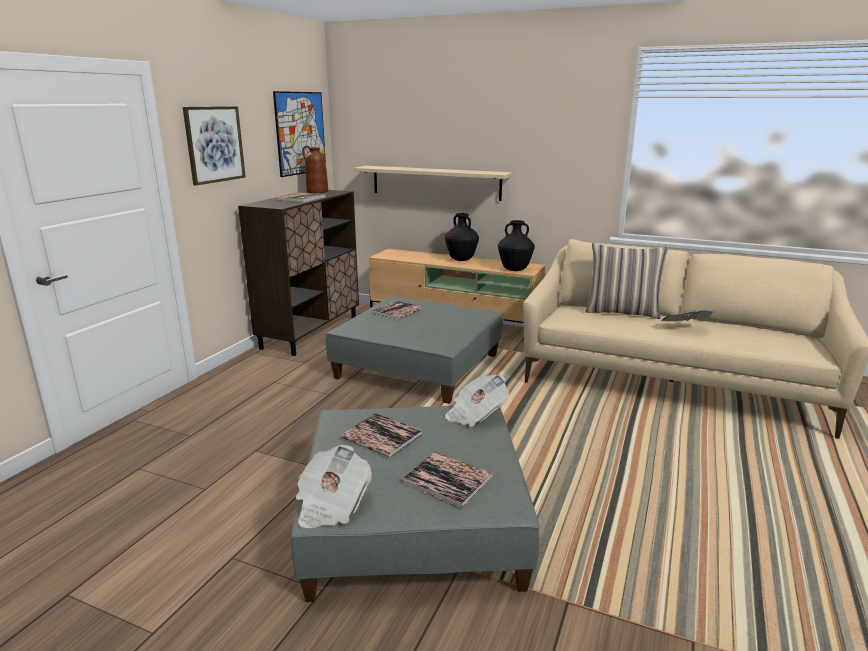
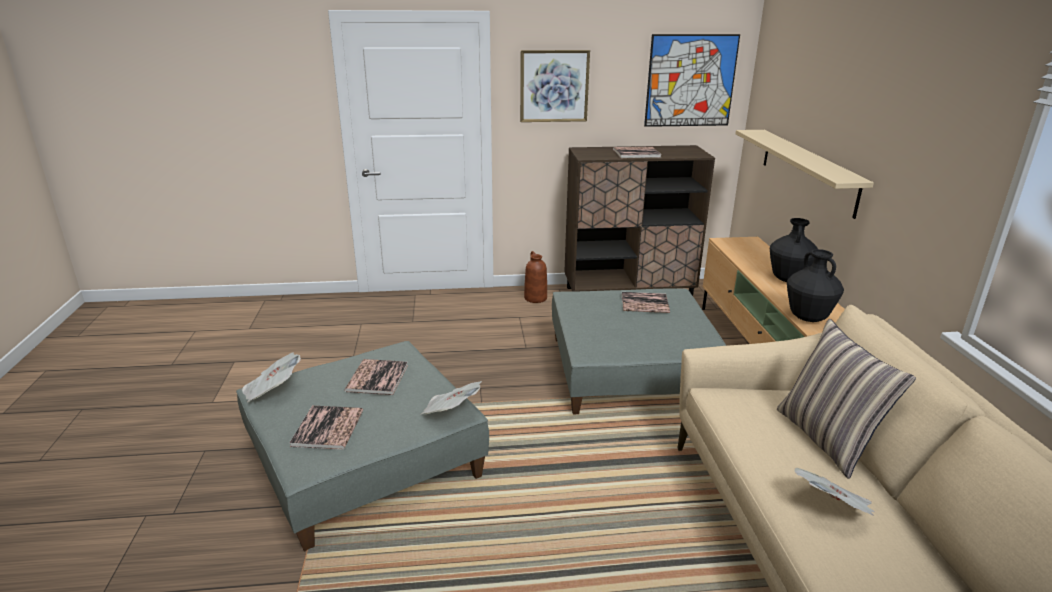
camera: 60 degrees right, 5 degrees up
brown vase [302,146,328,193] -> brown vase moved to [524,251,547,303]

